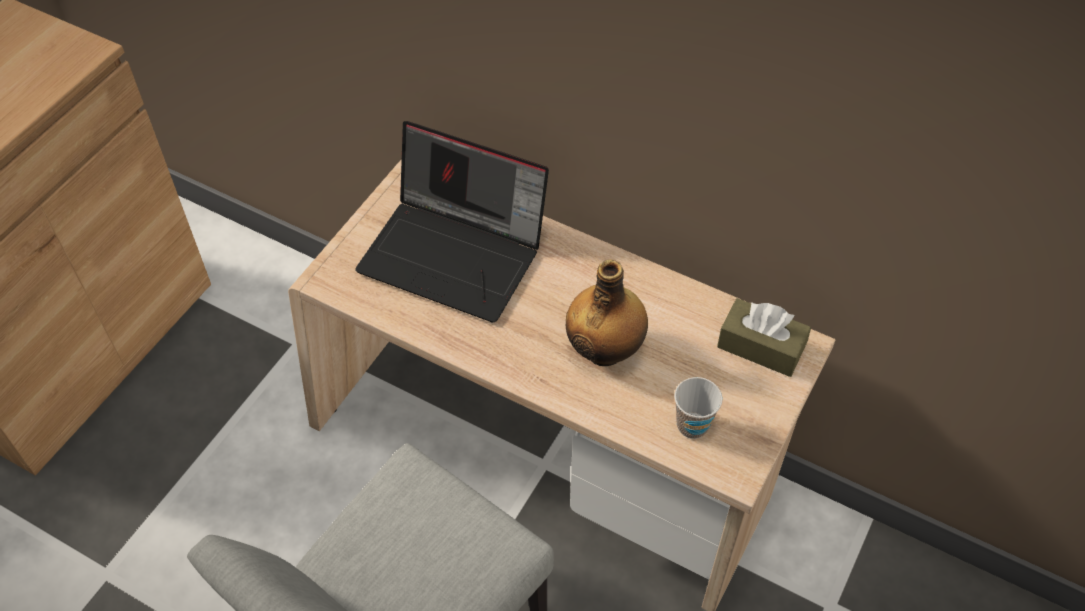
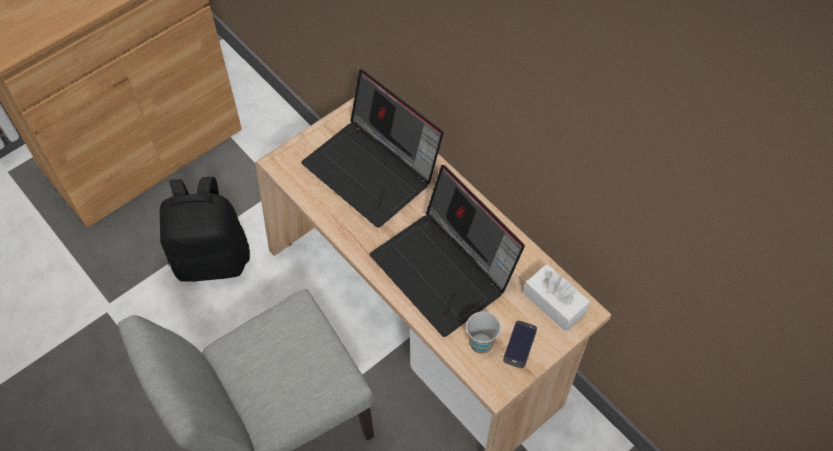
camera: 20 degrees right, 5 degrees up
bottle [566,260,648,366] -> laptop [370,165,525,337]
brown tissue box [717,298,811,377] -> white tissue box [524,264,590,331]
none -> black backpack [160,177,250,282]
none -> phone [503,320,537,368]

